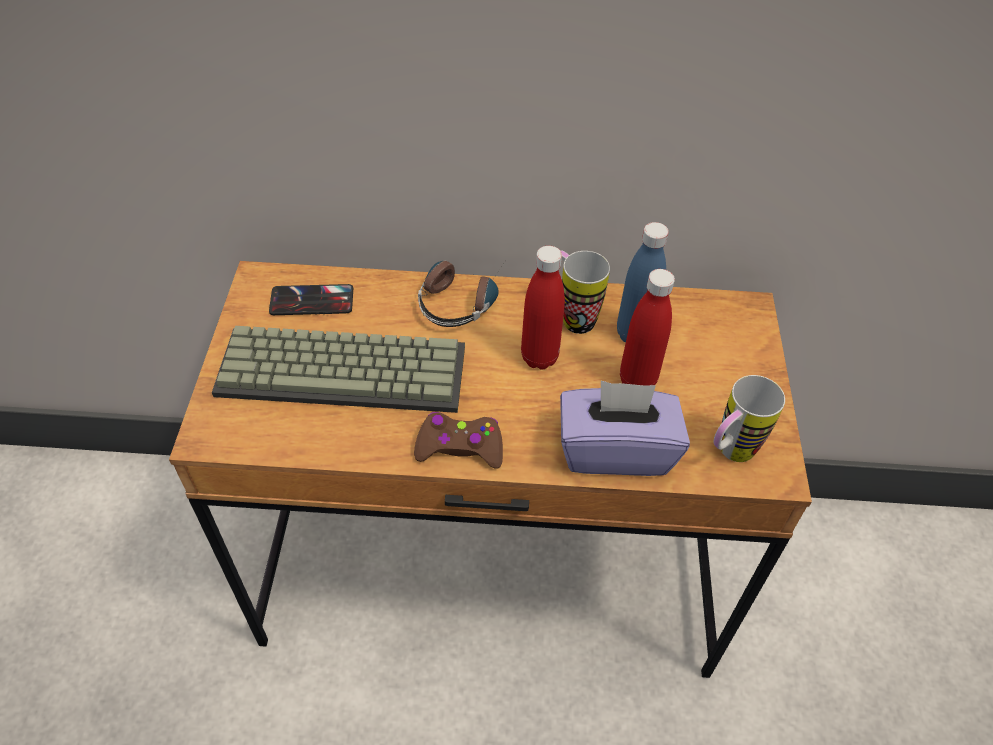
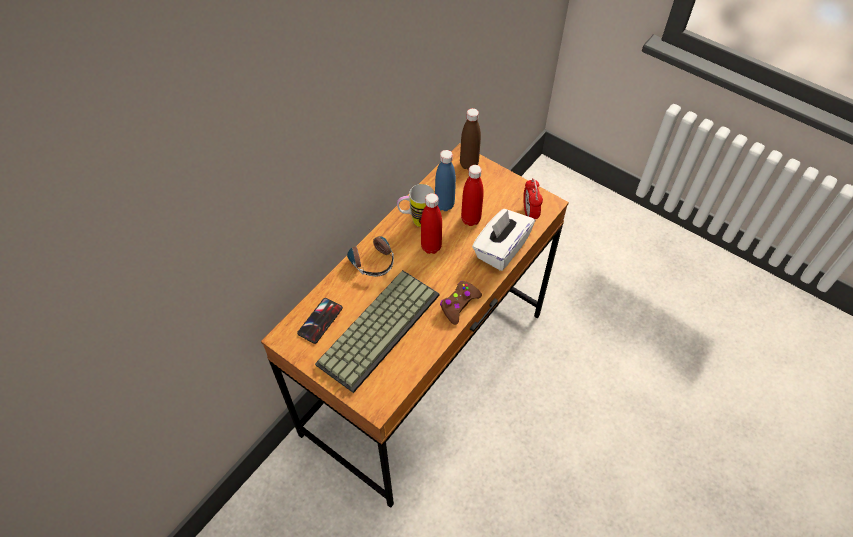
camera: 55 degrees left, 5 degrees up
purple tissue box [560,381,690,476] -> white tissue box [472,209,535,271]
mug [713,375,785,462] -> alarm clock [523,178,543,221]
none -> brown bottle [460,108,481,170]

